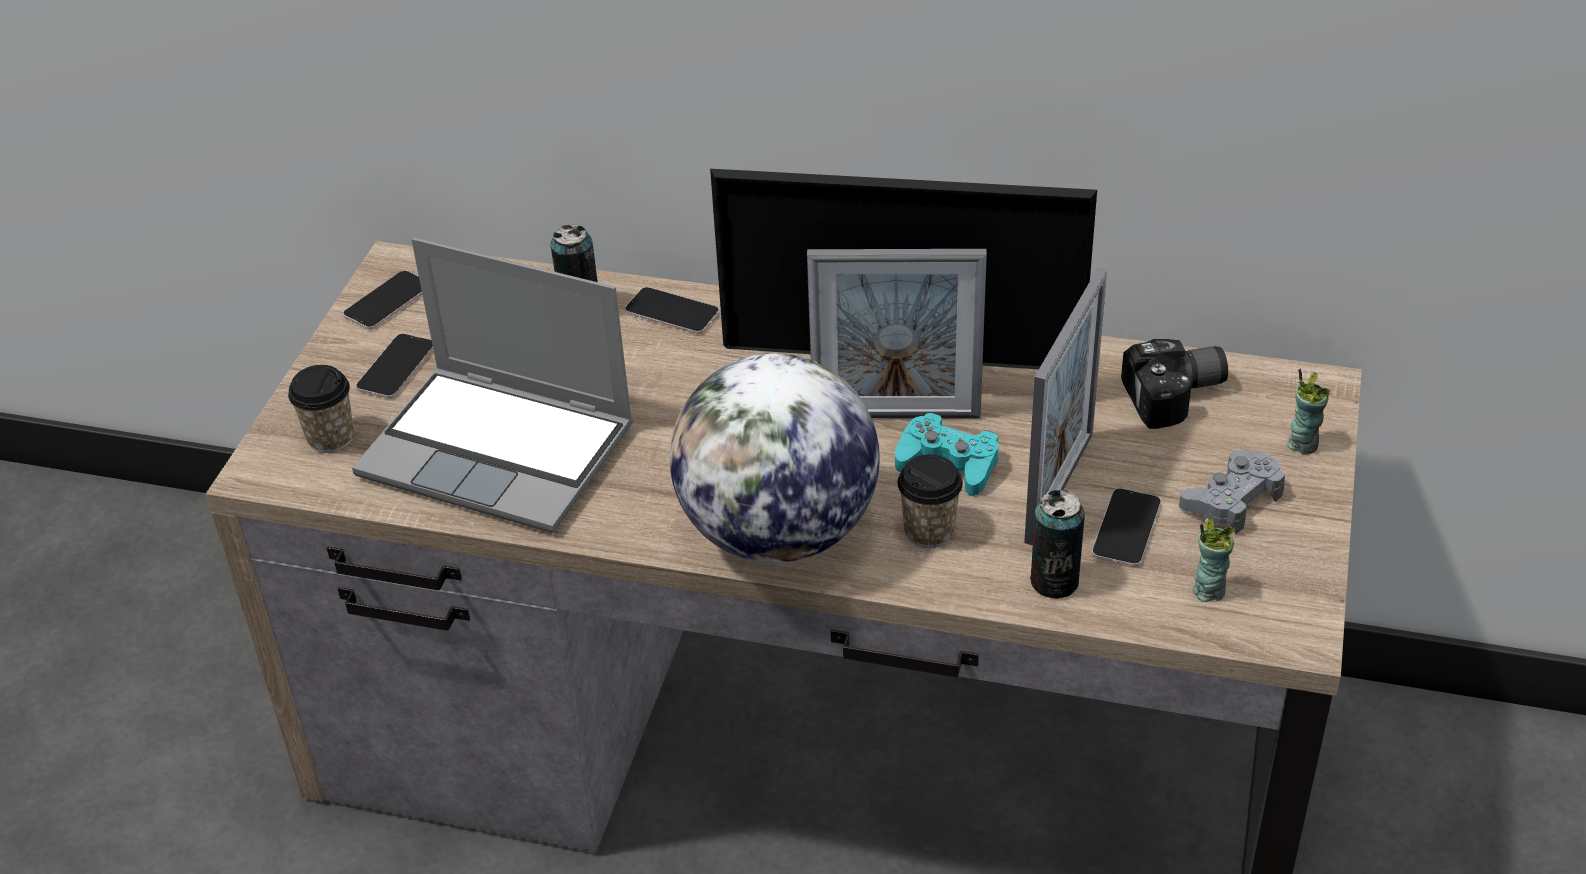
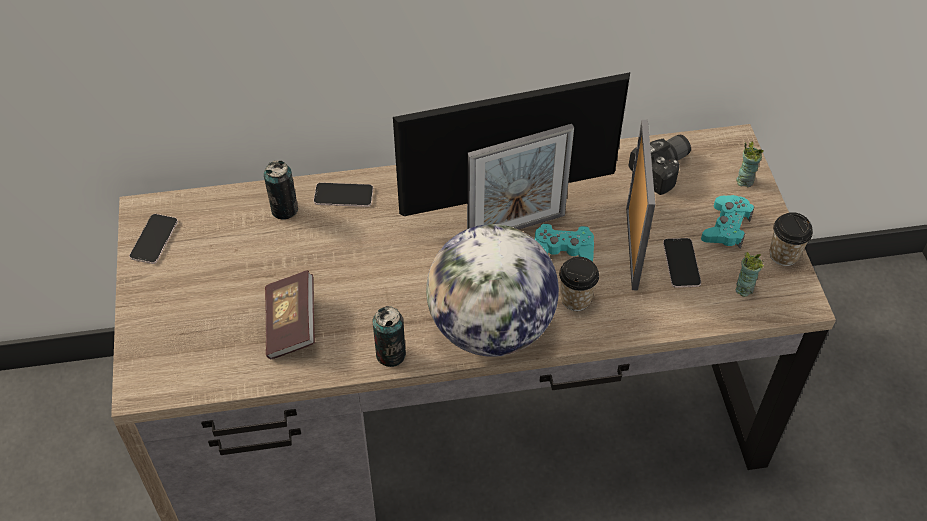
camera: 25 degrees left, 10 degrees up
cup [288,365,354,453] -> cup moved to [770,212,813,266]
laptop [352,238,633,533] -> book [265,270,315,359]
phone [356,333,433,398] -> none
can [1030,490,1085,599] -> can moved to [373,306,406,367]
grey game controller [1179,450,1285,534] -> turquoise game controller [701,195,754,249]

